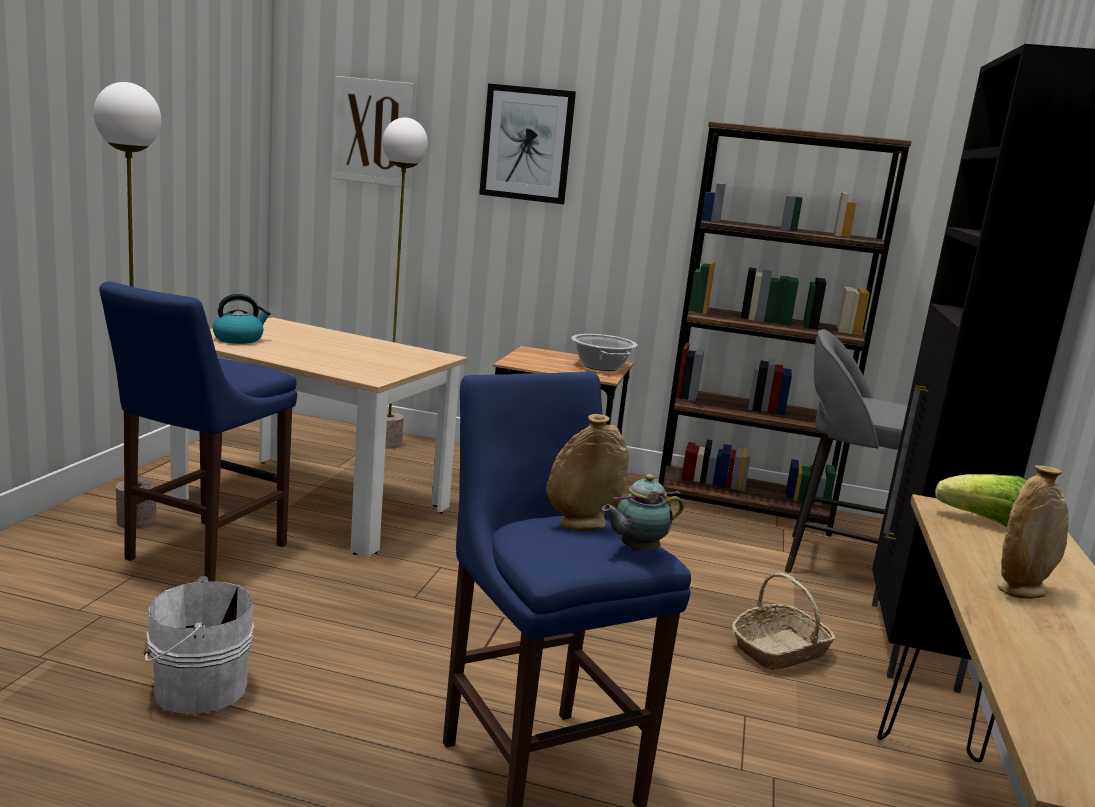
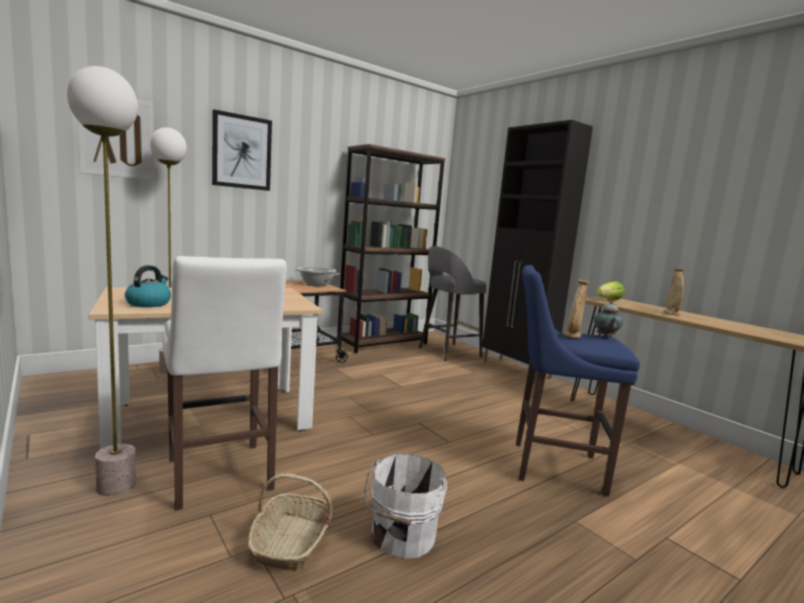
camera: 50 degrees left, 5 degrees down
blue stool [99,282,297,582] -> white stool [162,256,287,510]
basket [731,573,835,670] -> basket moved to [248,474,333,571]

